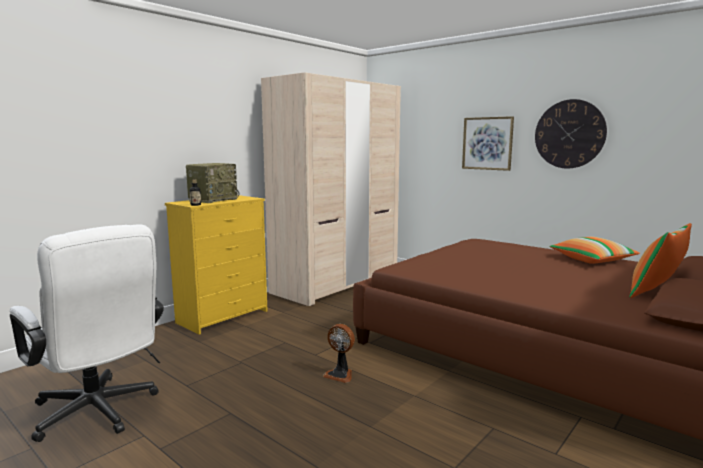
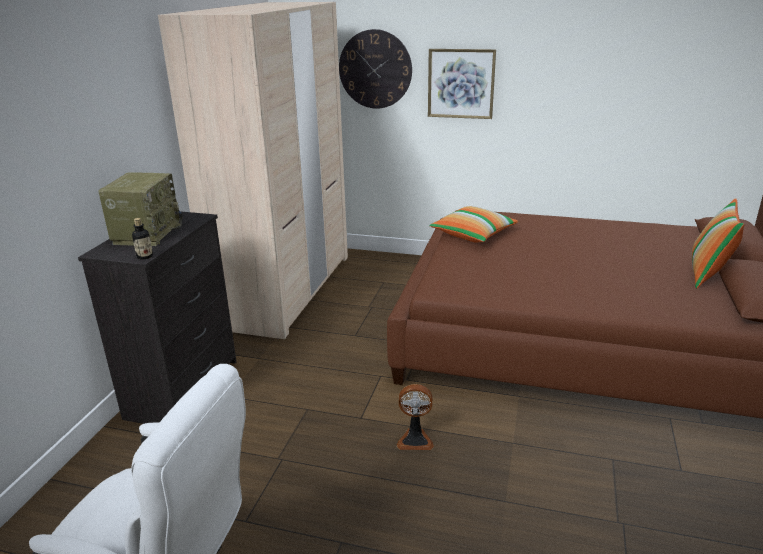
camera: 25 degrees left, 15 degrees up
yellow dresser [165,195,267,335] -> black dresser [78,211,237,424]
wall clock [535,99,607,169] -> wall clock moved to [339,29,412,109]
pillow [549,237,640,264] -> pillow moved to [429,206,518,242]

